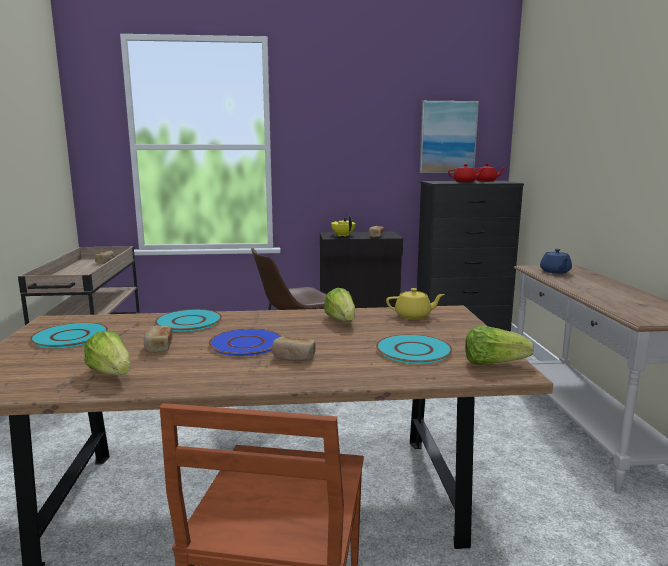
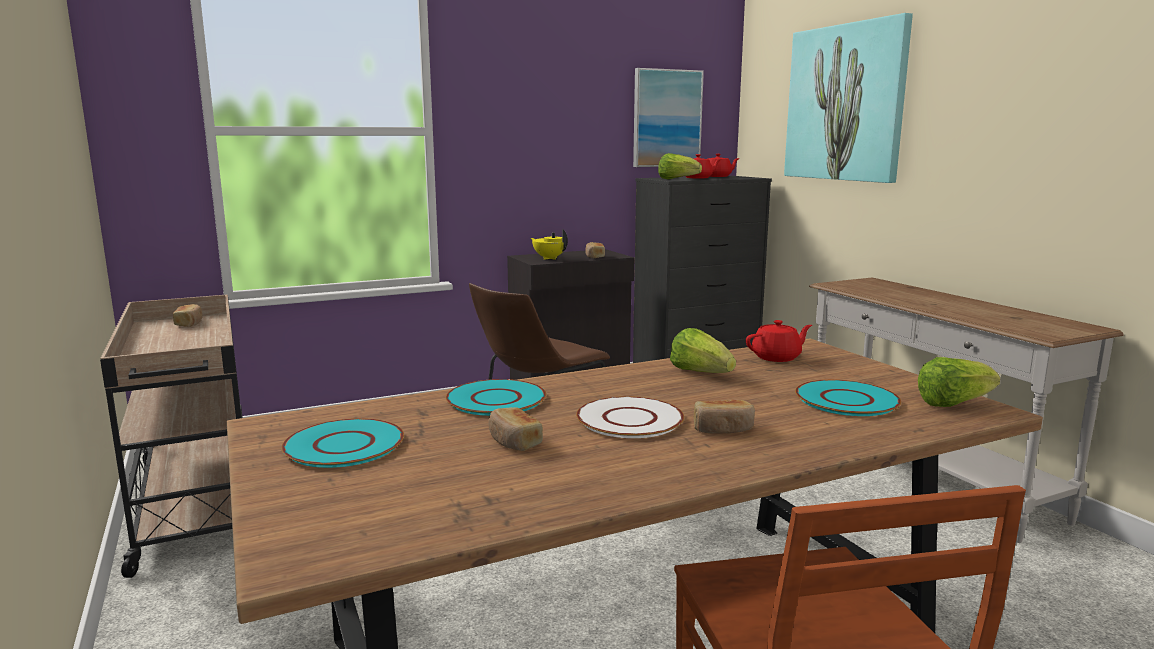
camera: 20 degrees left, 0 degrees up
lettuce [84,331,130,376] -> lettuce moved to [658,153,702,179]
blue plate [209,328,282,356] -> white plate [576,396,684,438]
yellow teapot [386,288,445,319] -> red teapot [746,320,812,362]
blue teapot [540,249,572,274] -> none
none -> picture [784,13,913,183]

